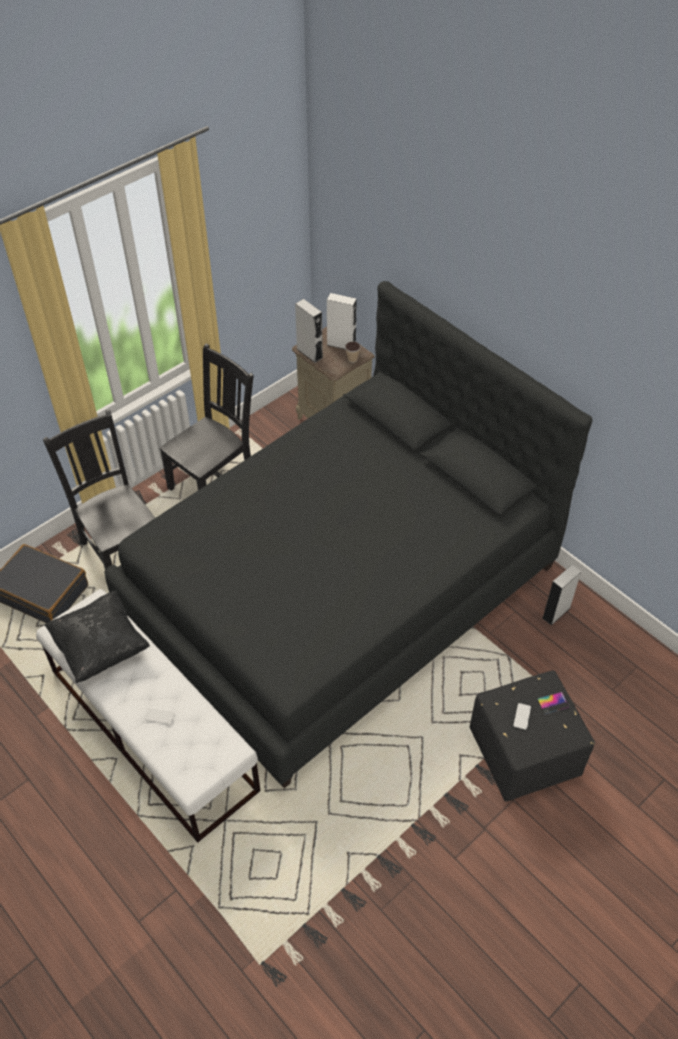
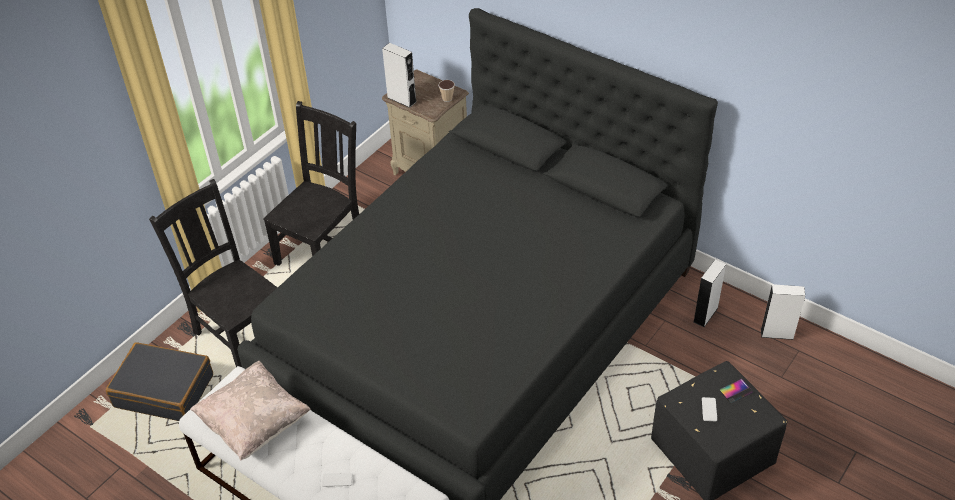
camera: 10 degrees left, 5 degrees down
black pillow [44,590,150,683] -> beige pillow [190,361,310,460]
white speaker [327,293,357,350] -> white speaker moved to [761,284,805,340]

